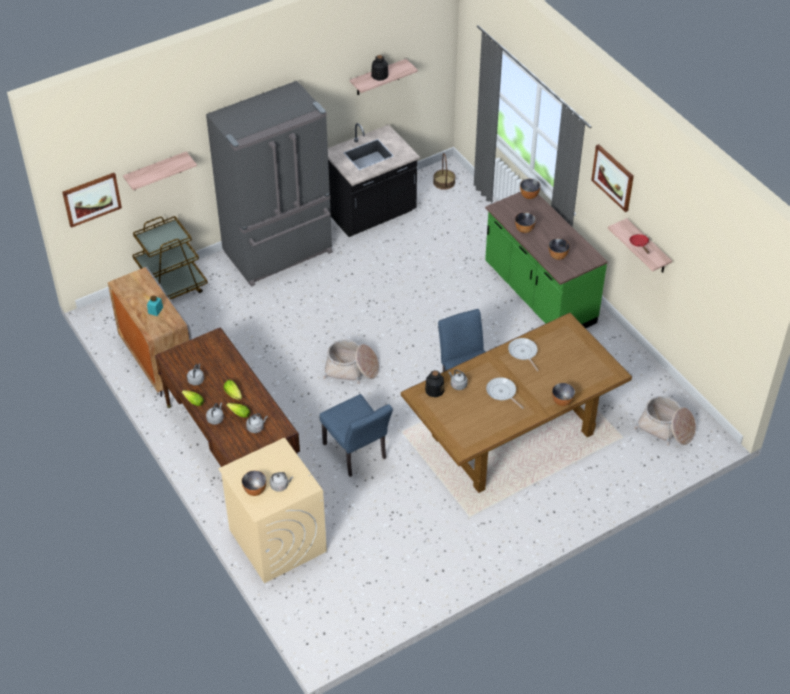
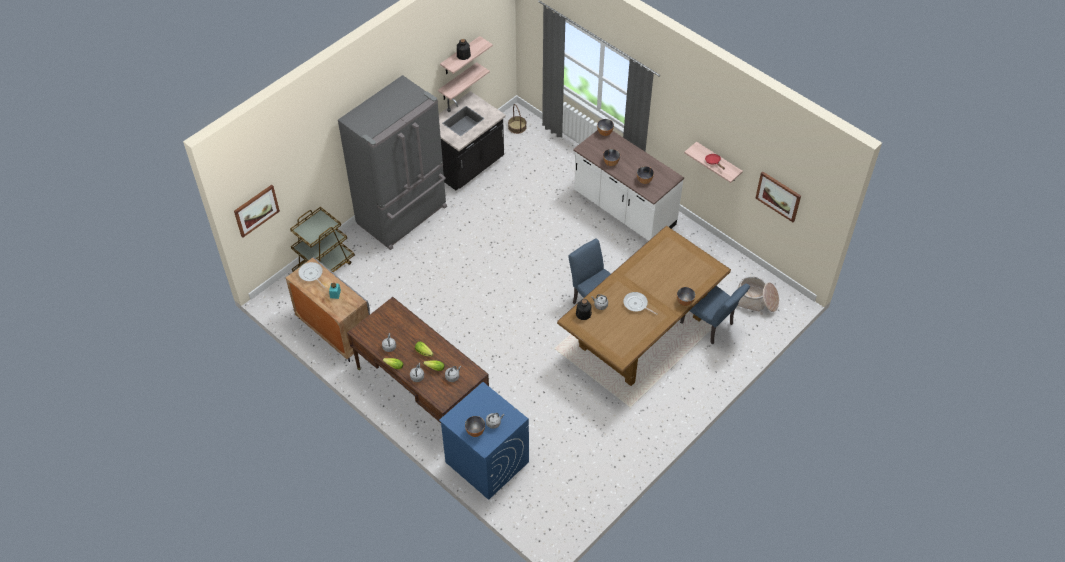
camera: 15 degrees left, 5 degrees up
shelf [123,151,197,190] -> shelf moved to [438,62,490,100]
beige washing machine [218,438,327,583] -> blue washing machine [439,382,529,500]
blue chair [320,394,393,477] -> blue chair moved to [680,283,750,345]
basket [323,340,379,384] -> none
green counter [485,192,608,328] -> white counter [573,130,684,241]
frying pan [508,338,538,371] -> frying pan moved to [298,262,326,288]
picture [591,144,634,212] -> picture moved to [756,171,801,222]

